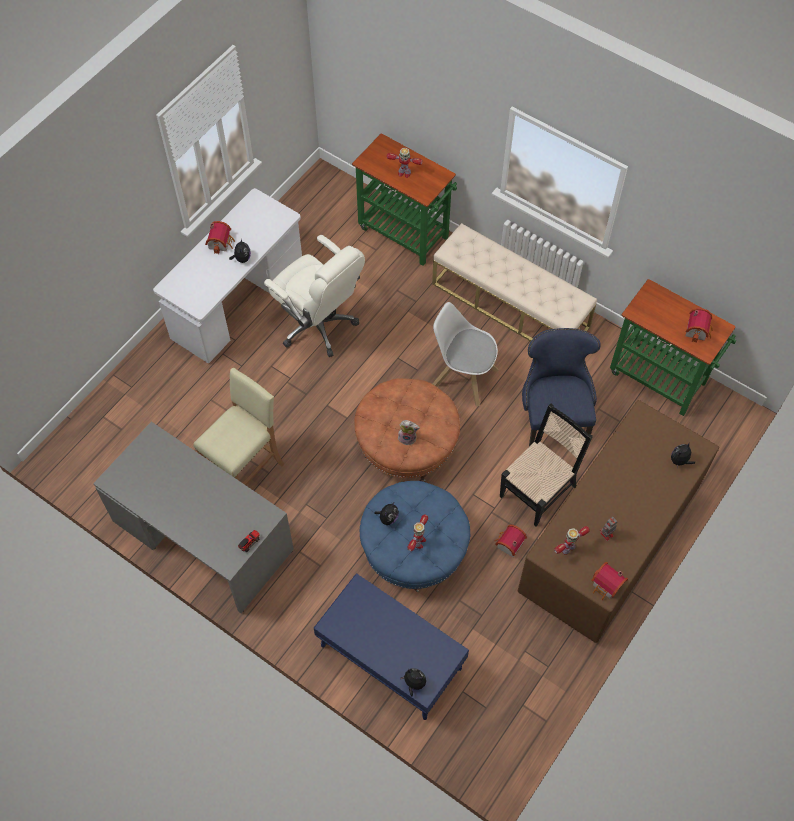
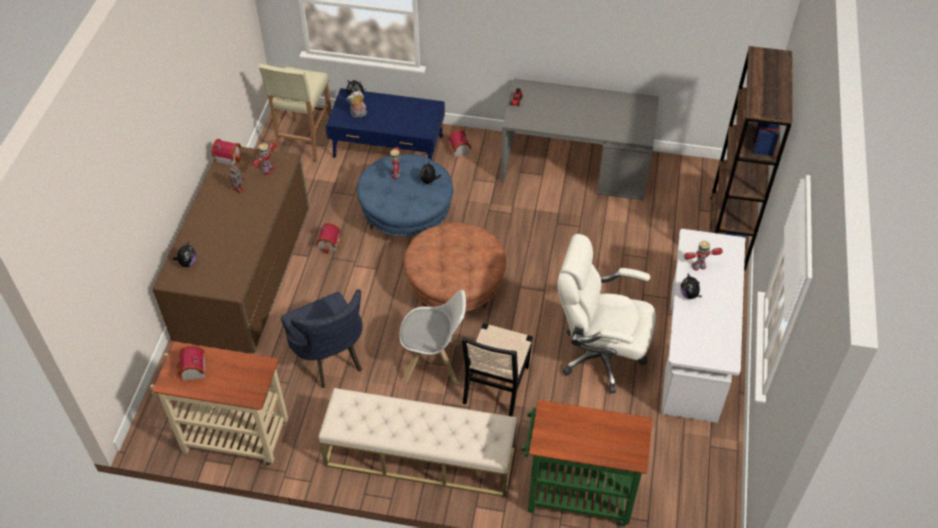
camera: 155 degrees right, 10 degrees down
beige stool [193,368,284,485] -> beige stool moved to [259,64,332,163]
toy house [205,221,235,254] -> toy house moved to [447,130,472,157]
toy robot [387,148,422,178] -> toy robot moved to [684,241,723,270]
plush toy [398,420,420,445] -> plush toy moved to [346,91,367,118]
chair [500,404,593,527] -> chair moved to [462,323,533,417]
green cart [610,279,736,416] -> beige cart [150,342,288,466]
none -> brown bookcase [709,46,793,271]

